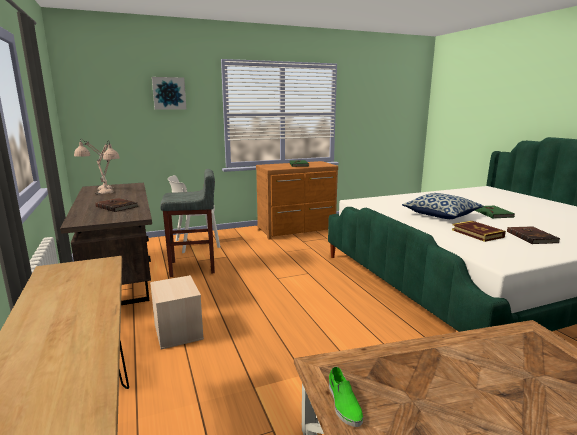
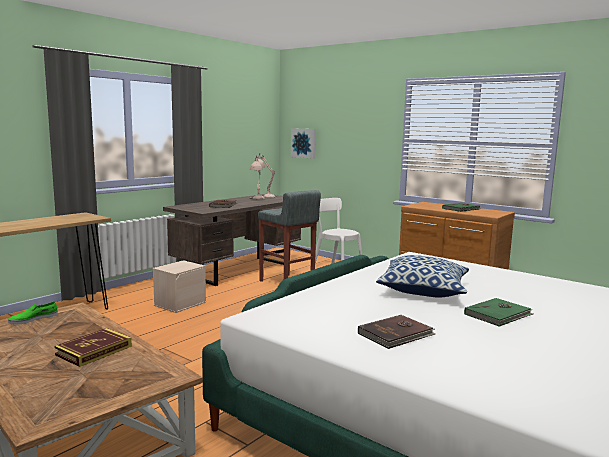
camera: 60 degrees right, 5 degrees down
picture [152,77,186,110] -> picture moved to [291,128,316,159]
book [452,221,506,242] -> book moved to [54,328,132,367]

